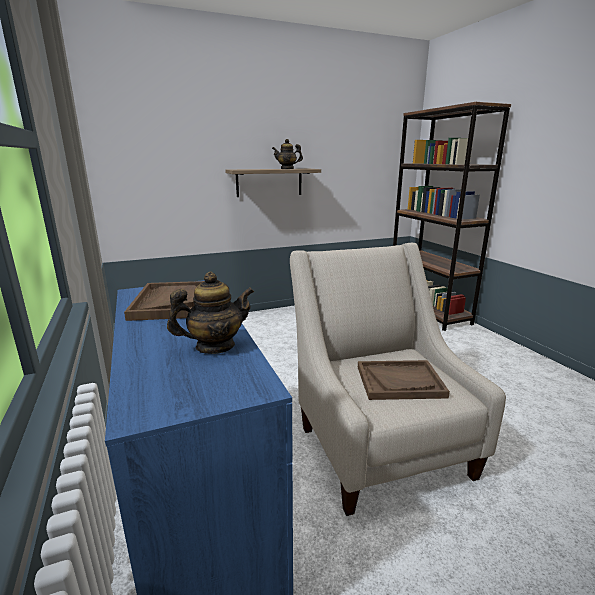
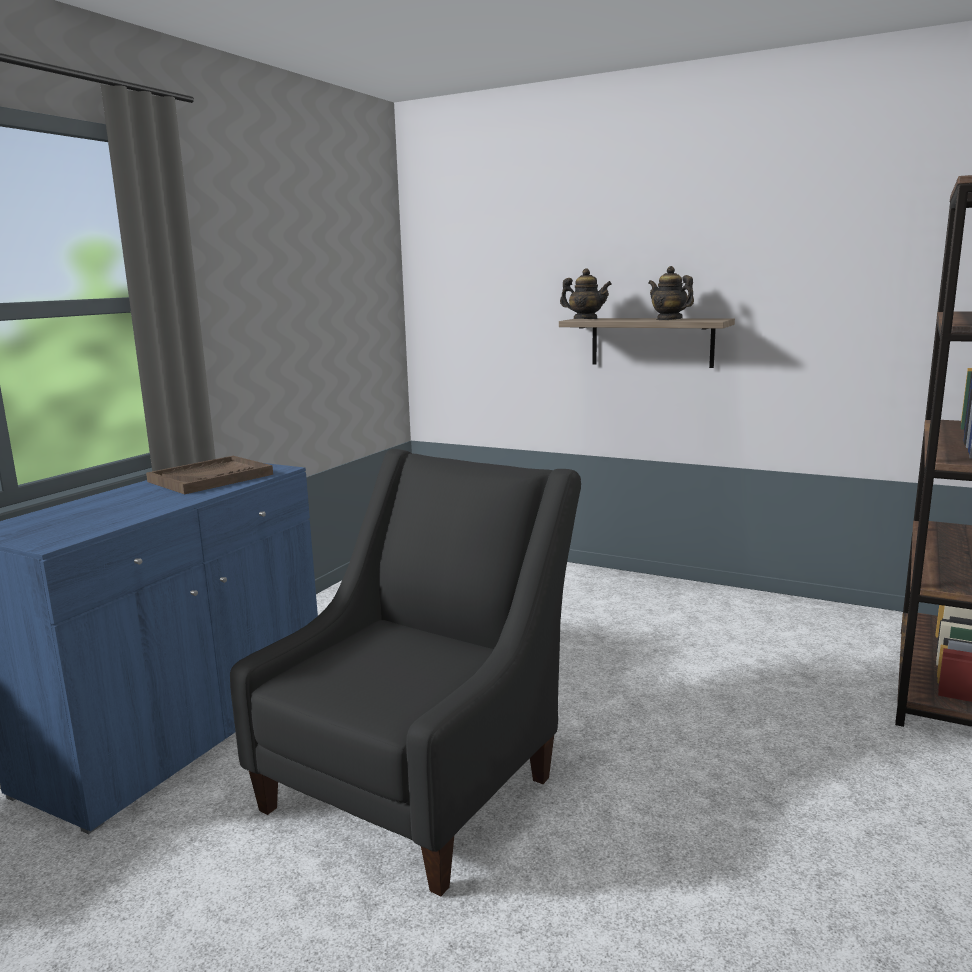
camera: 50 degrees right, 5 degrees down
teapot [167,272,254,354] -> teapot moved to [560,268,612,319]
beige armchair [290,243,506,516] -> black armchair [230,449,581,896]
brown tray [358,360,450,400] -> none

